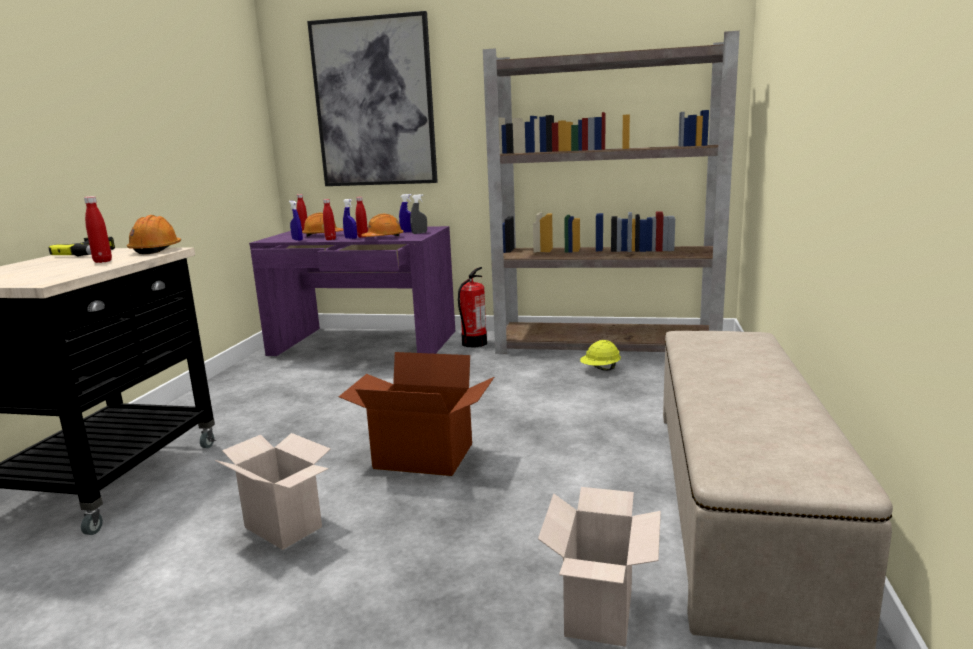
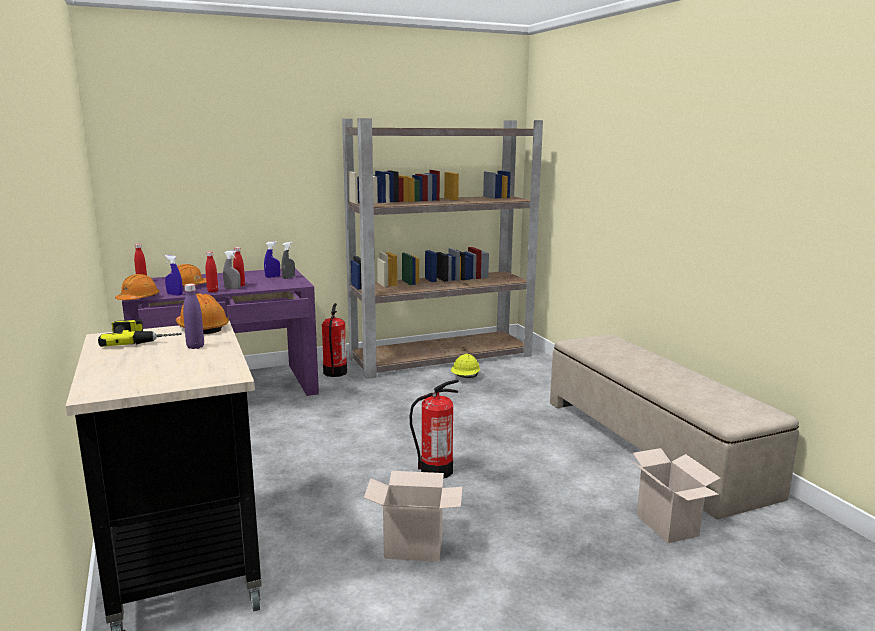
camera: 35 degrees left, 0 degrees up
red bottle [84,196,112,263] -> purple bottle [183,284,204,349]
picture [307,11,438,186] -> none
cardboard box [339,352,494,476] -> fire extinguisher [410,380,459,478]
blue spray bottle [343,199,357,239] -> grey spray bottle [223,251,241,289]
orange hard hat [361,214,403,237] -> orange hard hat moved to [115,274,160,300]

